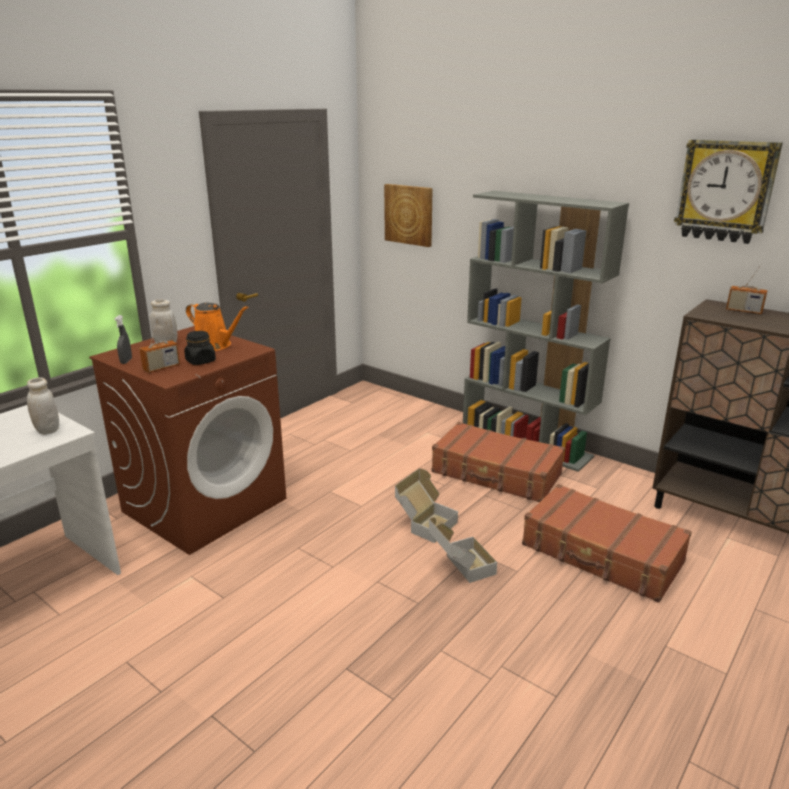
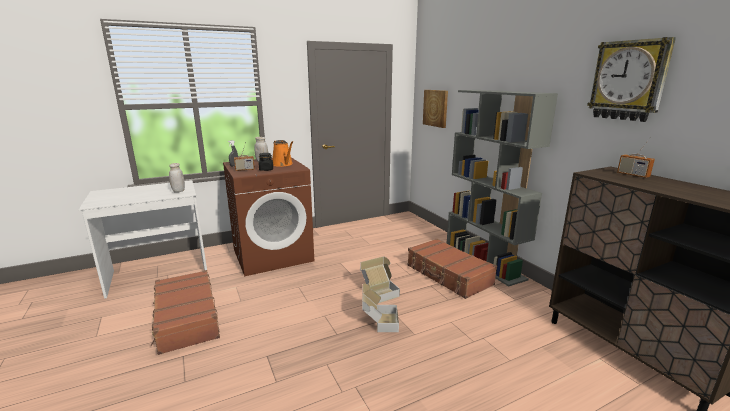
camera: 25 degrees right, 5 degrees down
brown suitcase [522,484,692,603] -> brown suitcase moved to [151,270,220,355]

